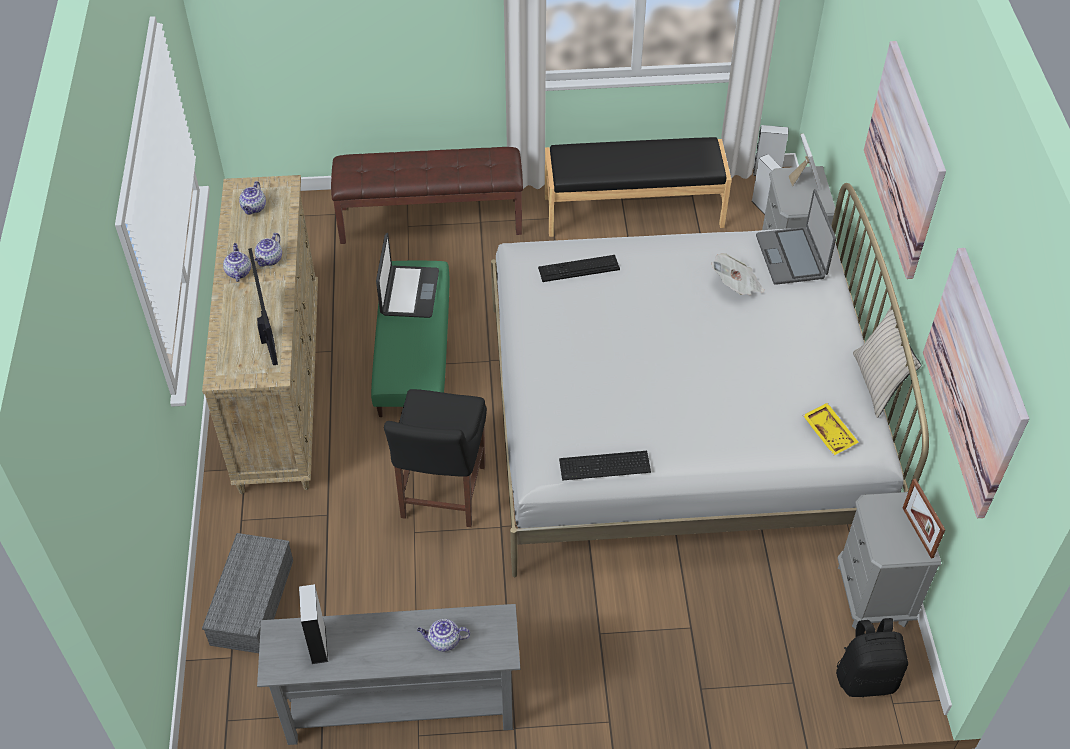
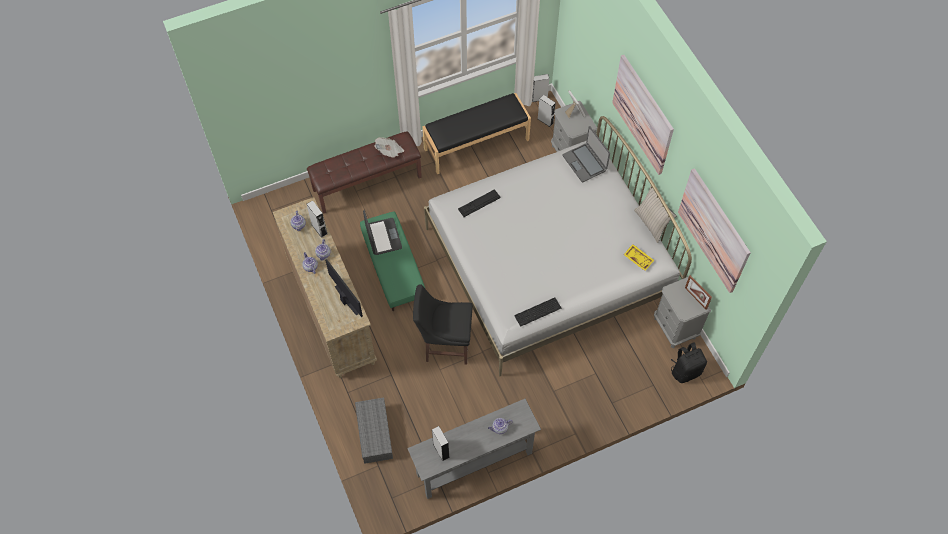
camera: 20 degrees left, 10 degrees up
black chair [384,389,487,527] -> black chair turned 105 degrees clockwise [413,284,473,365]
newspaper [711,253,764,296] -> newspaper moved to [374,137,404,158]
none -> grey speaker [306,200,328,238]

